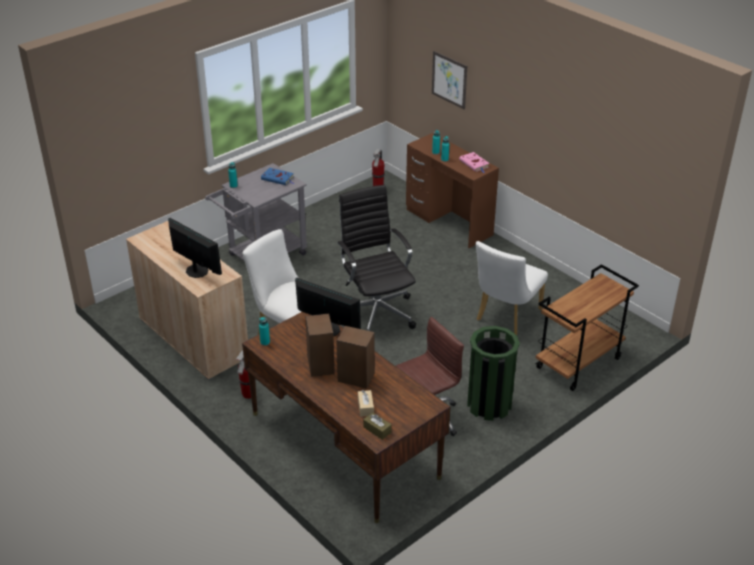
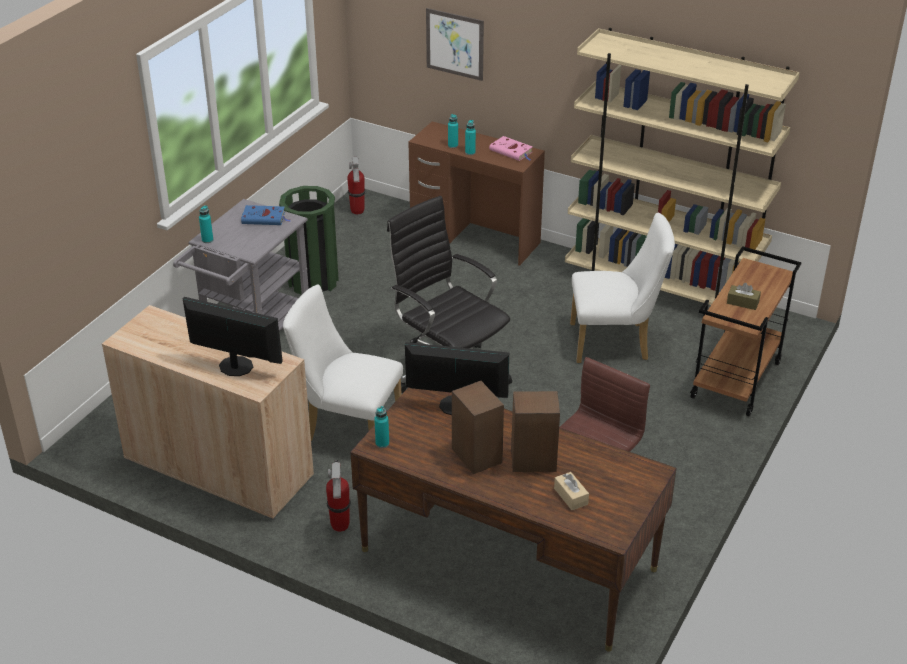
camera: 20 degrees left, 0 degrees up
brown tissue box [363,412,392,440] -> brown tissue box moved to [727,283,761,310]
green trash can [467,326,520,421] -> green trash can moved to [279,186,339,295]
white chair [476,241,548,335] -> white chair turned 105 degrees counterclockwise [570,213,675,363]
none -> beige bookcase [565,28,800,305]

